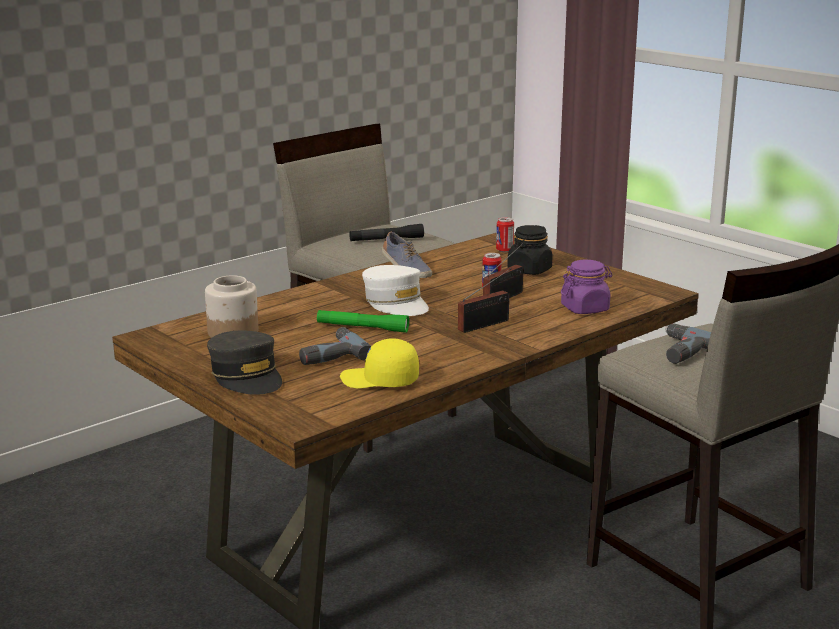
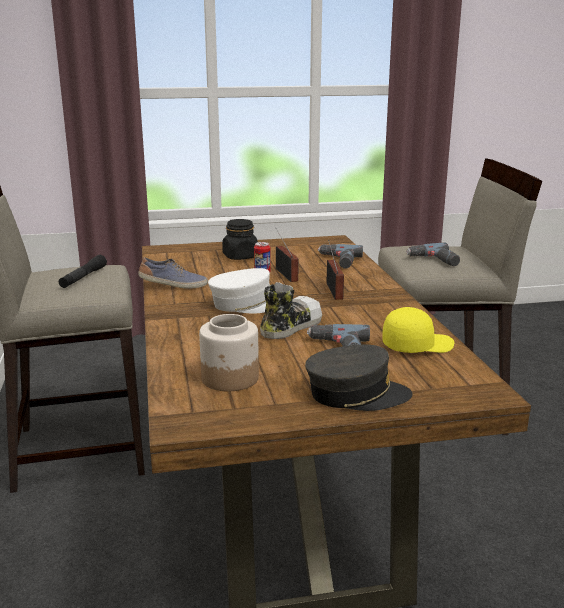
camera: 60 degrees left, 0 degrees up
green flashlight [317,310,409,333] -> shoe [260,282,322,339]
yellow cap [340,338,419,388] -> yellow cap turned 150 degrees counterclockwise [382,307,454,353]
can [496,217,514,252] -> none
purple jar [561,260,612,314] -> power drill [318,244,363,269]

